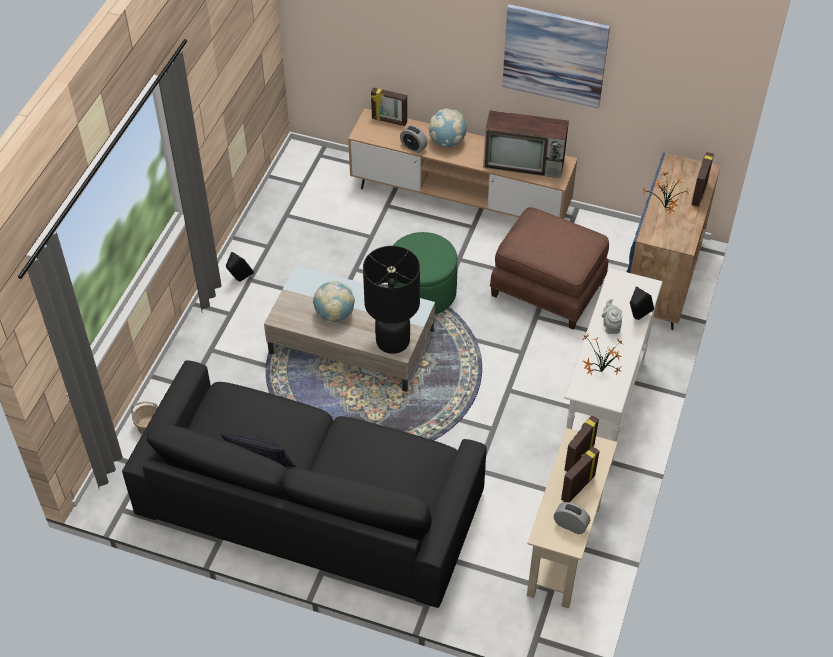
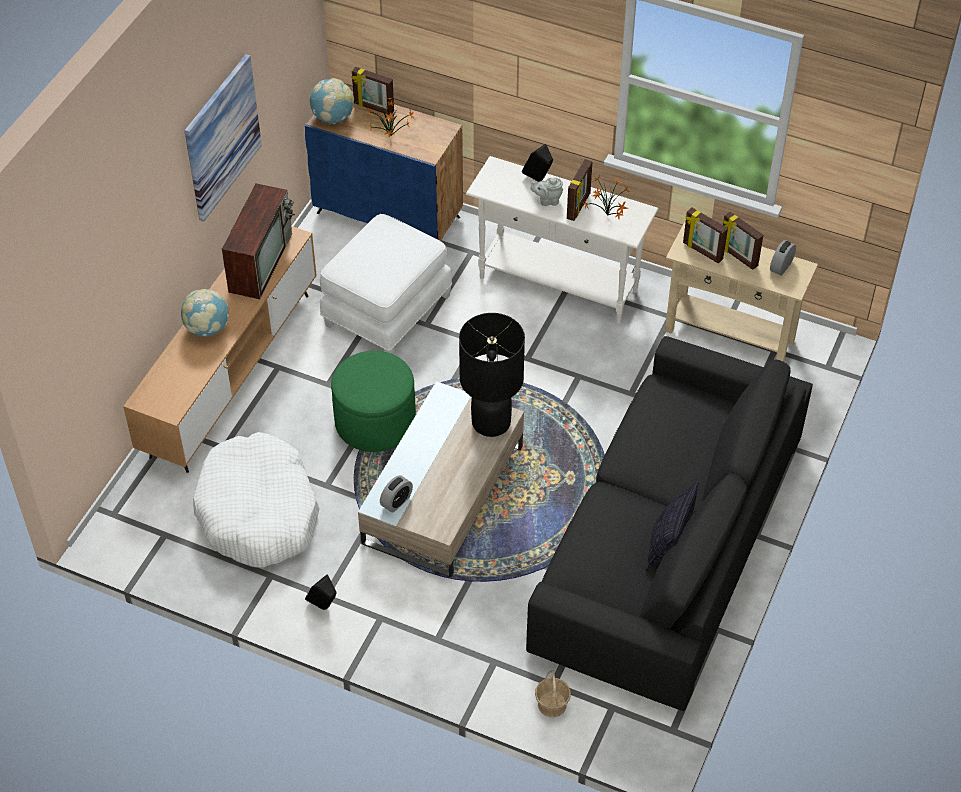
camera: 85 degrees left, 0 degrees up
globe [313,281,355,323] -> globe moved to [310,78,354,124]
picture frame [371,87,407,126] -> picture frame moved to [567,159,592,221]
alarm clock [400,126,428,153] -> alarm clock moved to [380,475,413,512]
brown ottoman [490,207,609,330] -> white ottoman [320,214,452,355]
none -> white dog bed [193,432,319,567]

